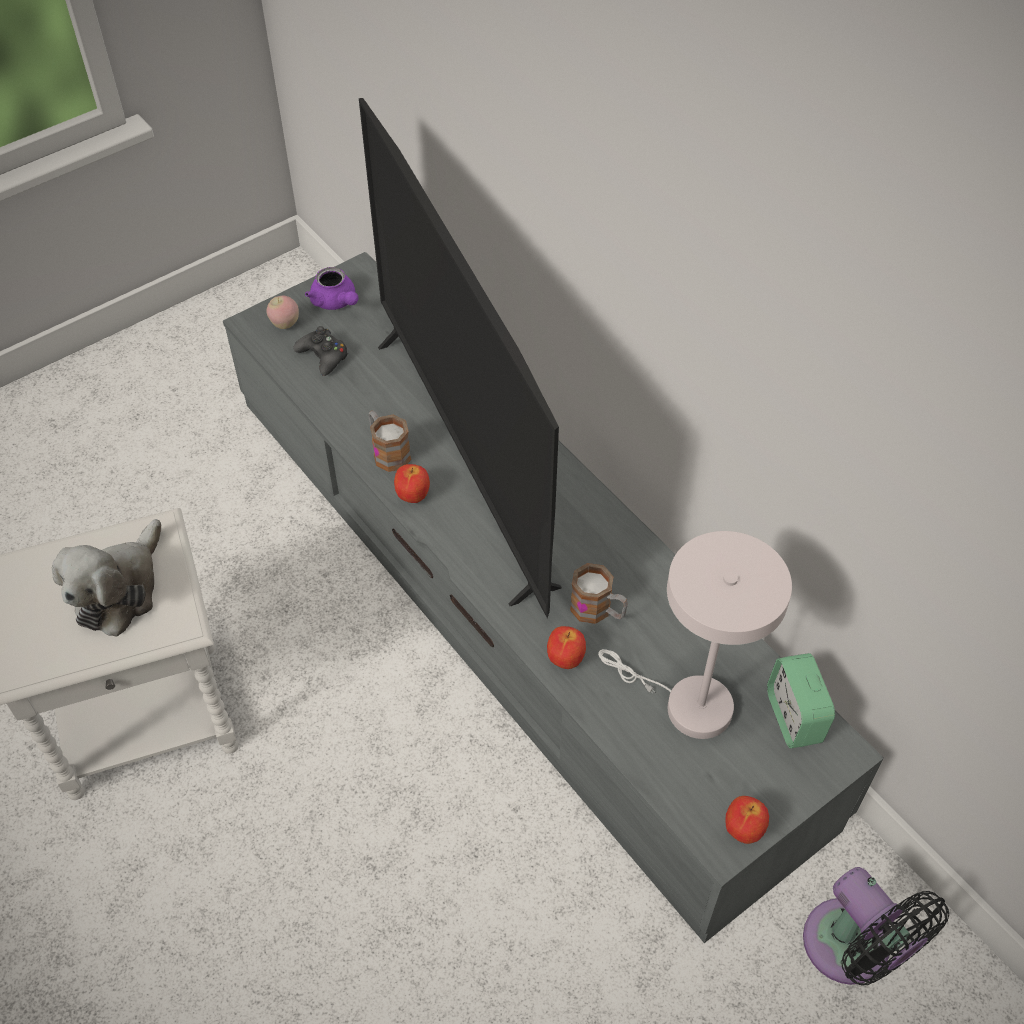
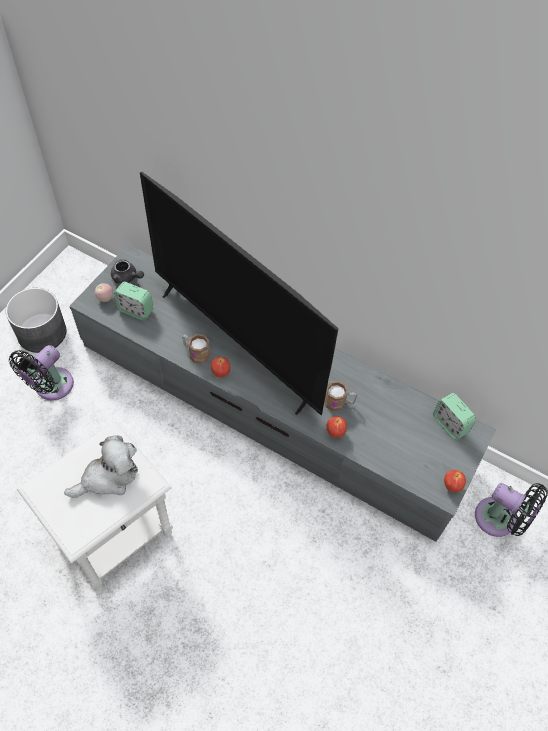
camera: 25 degrees left, 5 degrees up
plush toy [52,519,161,637] -> plush toy turned 120 degrees counterclockwise [64,436,138,498]
black game controller [294,326,348,376] -> alarm clock [114,282,153,321]
purple teapot [305,267,359,310] -> grey teapot [111,259,144,284]
white table lamp [598,531,792,739] -> none
none -> grey planter [6,288,67,353]
none -> black fan [9,345,74,401]

